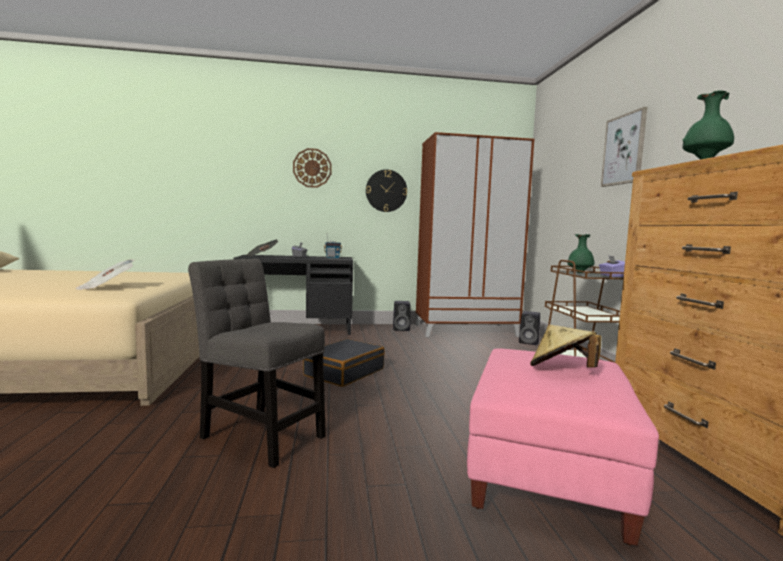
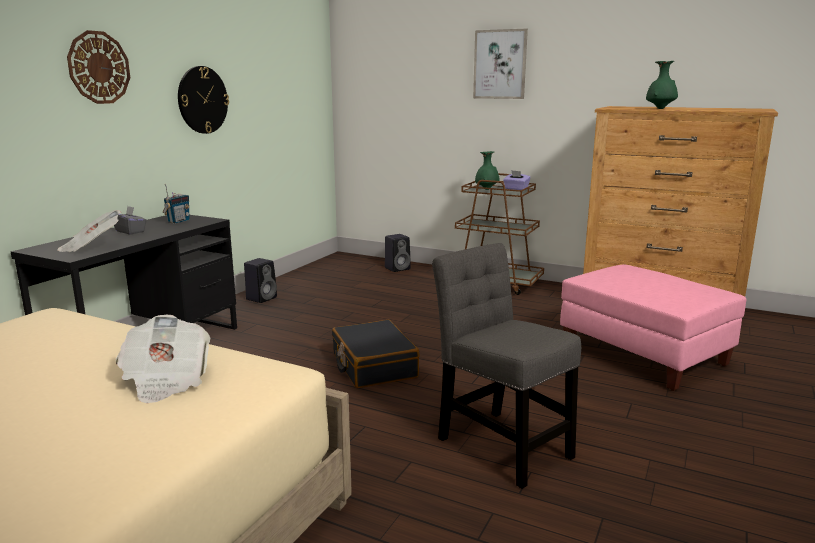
camera: 55 degrees left, 10 degrees up
grey chair [188,259,326,468] -> grey chair turned 75 degrees clockwise [432,243,581,489]
brown wardrobe [416,132,535,337] -> none
beige hat [530,325,601,368] -> none

